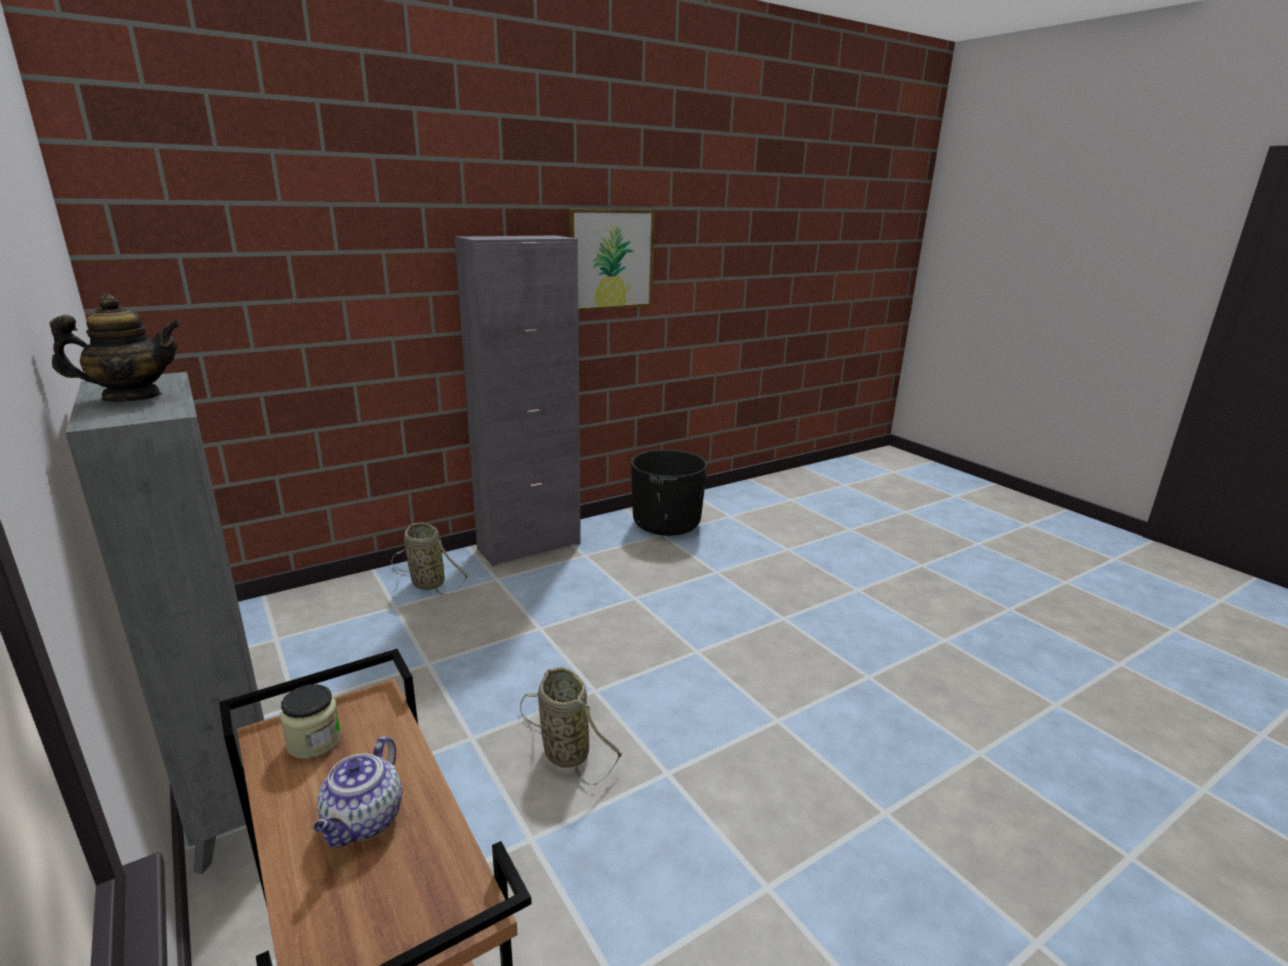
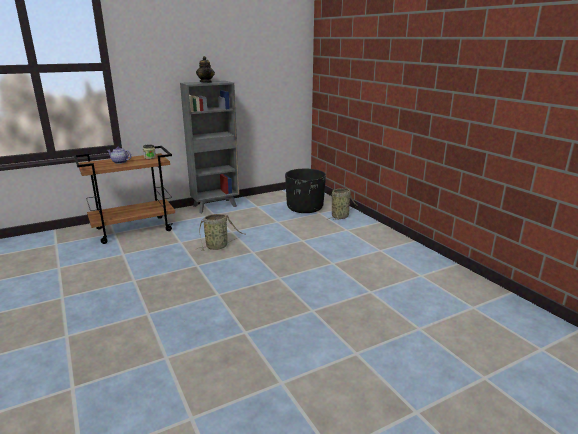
camera: 95 degrees right, 0 degrees up
grey cabinet [455,235,581,567] -> none
picture [568,209,655,311] -> none
black planter [631,450,707,536] -> black planter moved to [285,169,326,213]

